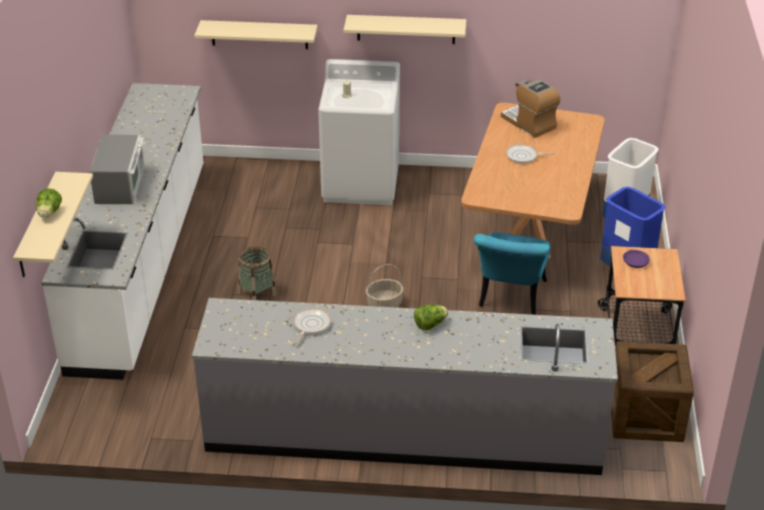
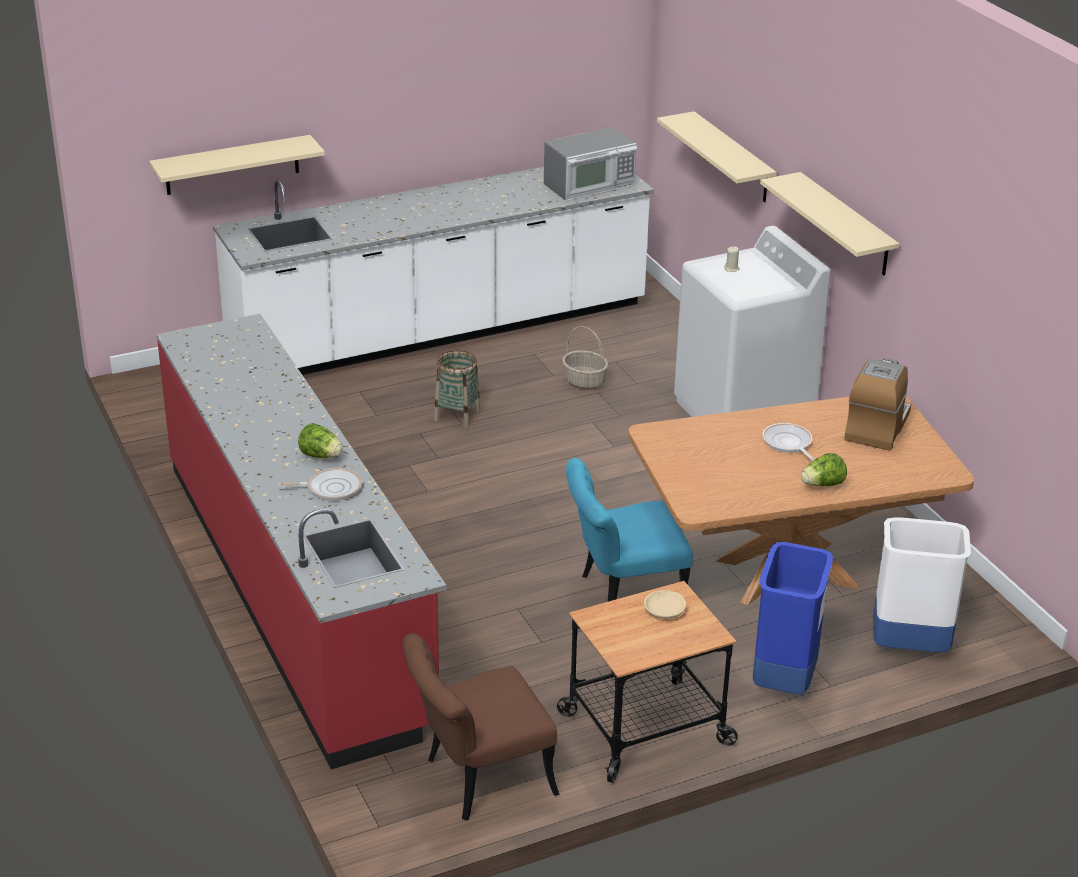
camera: 60 degrees right, 5 degrees down
lettuce [36,188,62,218] -> lettuce moved to [801,453,847,487]
microwave [89,135,145,204] -> microwave moved to [544,127,637,201]
grey counter [192,298,618,475] -> red counter [156,314,446,769]
frying pan [293,308,331,344] -> frying pan moved to [280,468,362,501]
basket [366,264,404,307] -> basket moved to [562,326,608,390]
crate [611,341,694,442] -> brown chair [402,633,560,821]
purple bowl [623,250,650,268] -> beige bowl [644,590,686,619]

